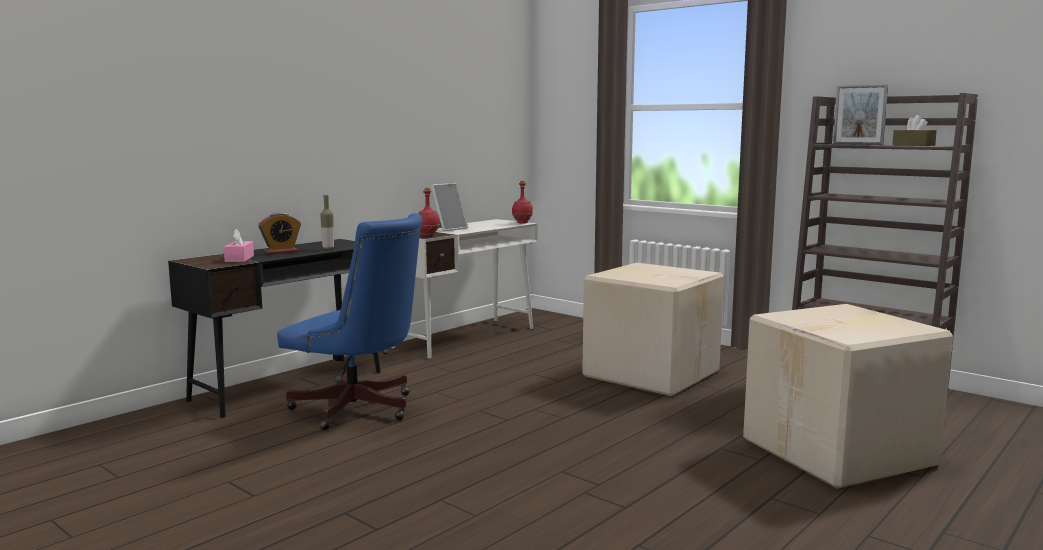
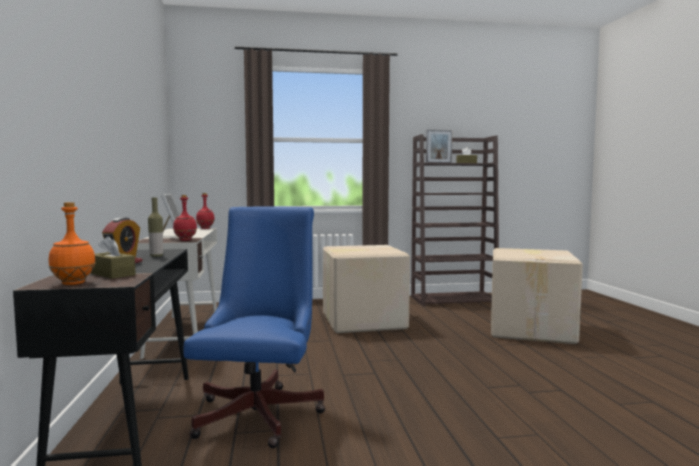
camera: 50 degrees left, 5 degrees down
pink tissue box [224,229,254,262] -> brown tissue box [90,236,136,279]
blue office chair [277,213,423,430] -> blue office chair turned 60 degrees counterclockwise [183,206,325,448]
none -> orange bottle [48,202,96,285]

